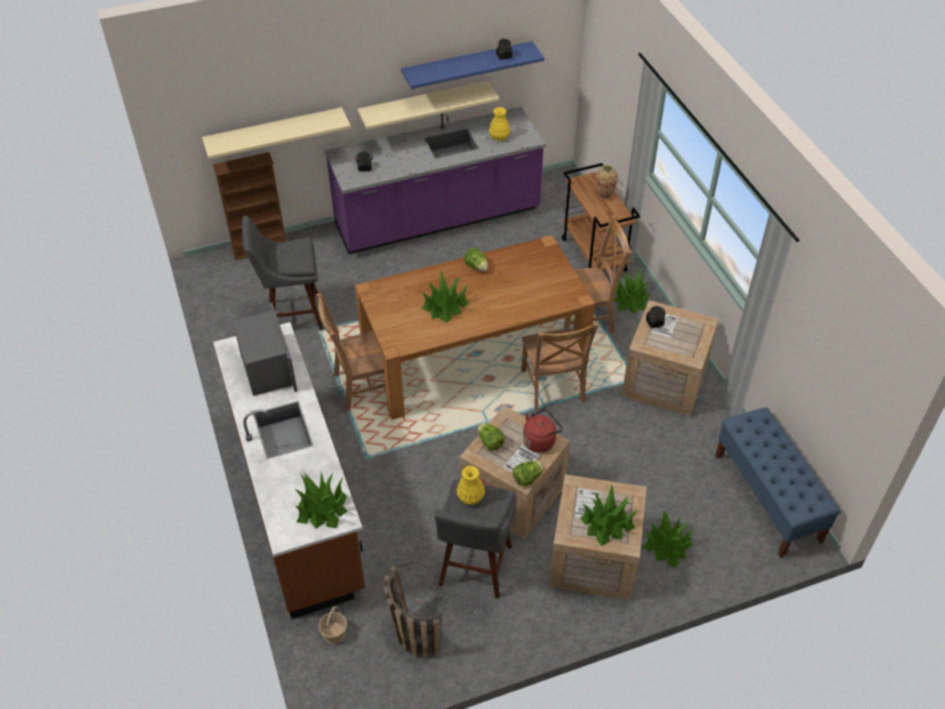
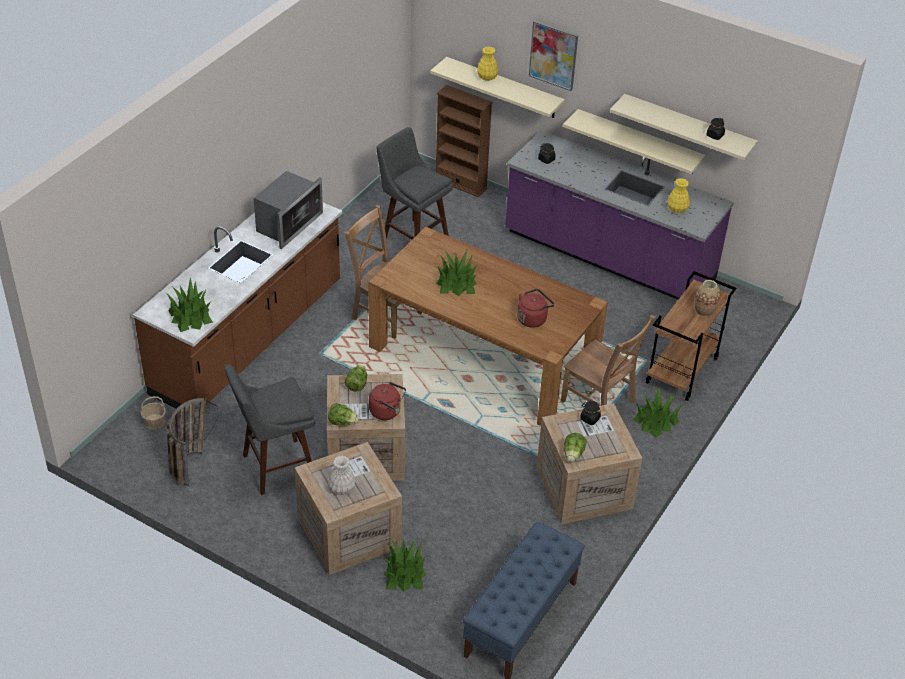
camera: 50 degrees right, 5 degrees down
blue shelf [401,41,544,89] -> beige shelf [610,94,758,160]
yellow vase [457,466,485,505] -> yellow vase moved to [477,46,498,81]
lettuce [464,247,488,271] -> lettuce moved to [564,433,587,462]
brown chair [521,322,599,411] -> none
potted plant [580,485,639,546] -> white vase [328,456,356,495]
none -> red kettle [517,289,554,328]
none -> picture [529,20,578,91]

